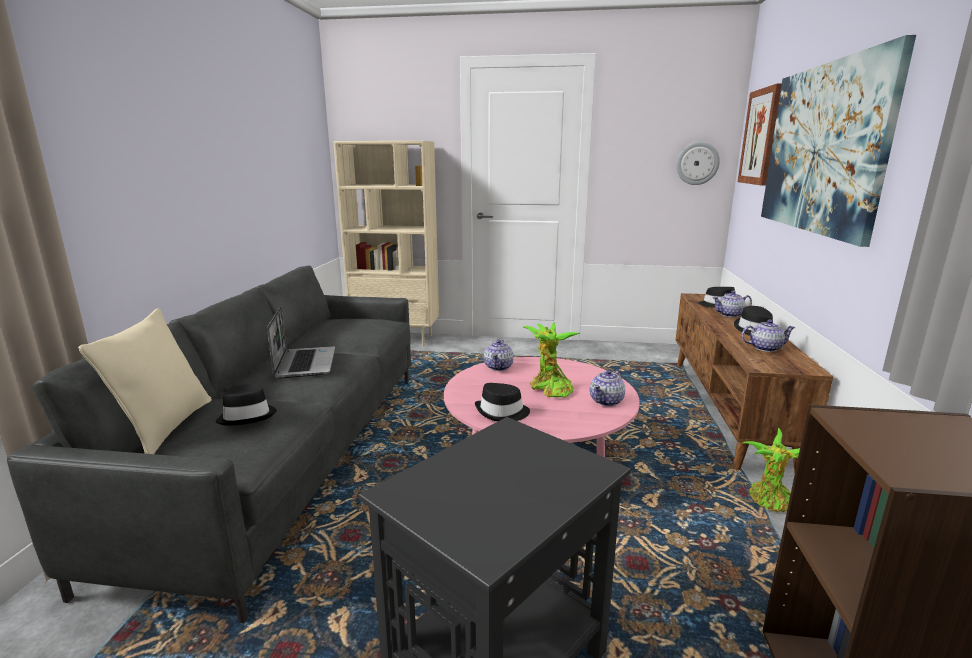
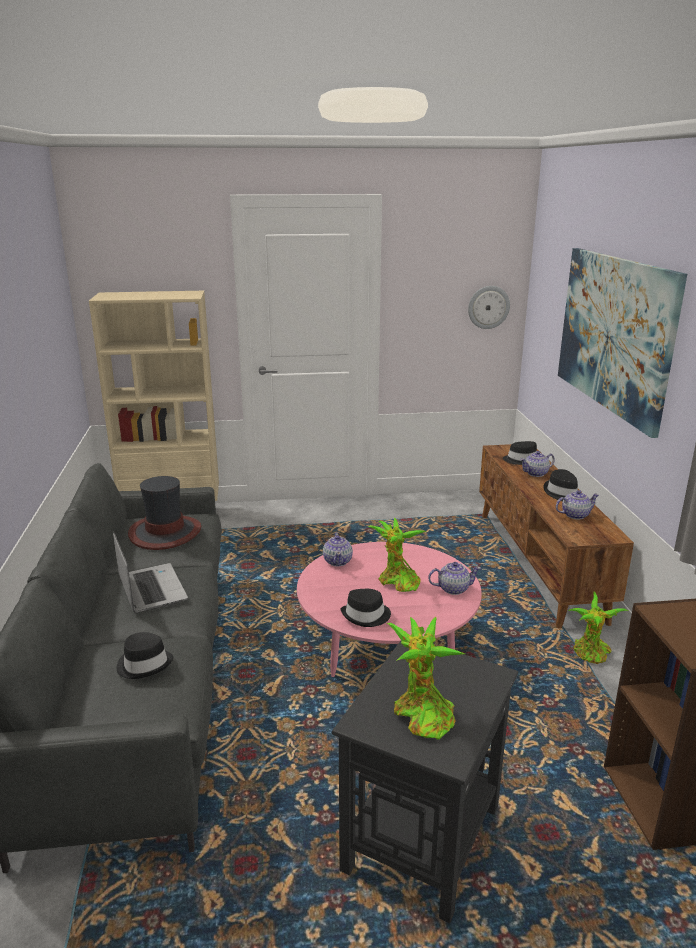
camera: 15 degrees left, 5 degrees up
beige pillow [78,308,212,454] -> none
teapot [590,370,625,406] -> teapot turned 120 degrees counterclockwise [428,562,481,595]
picture [738,83,782,186] -> none
none -> hat [128,476,201,550]
none -> potted plant [387,617,465,740]

